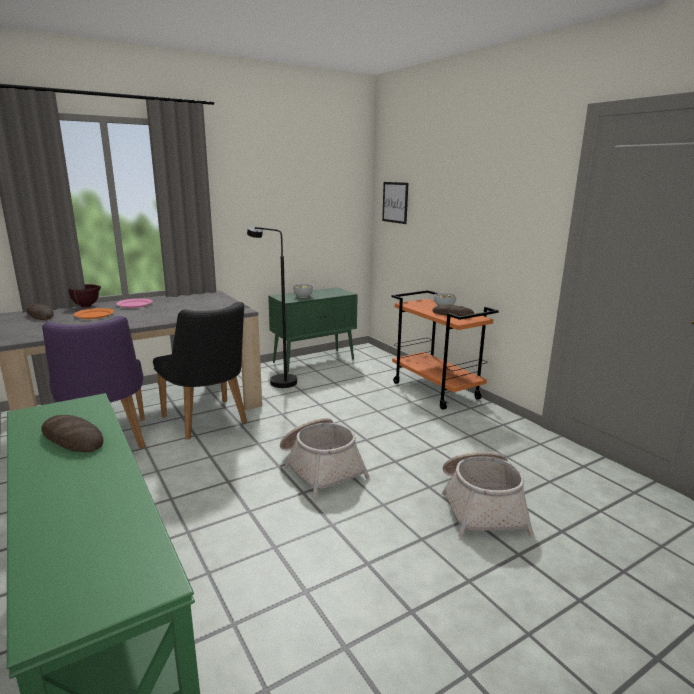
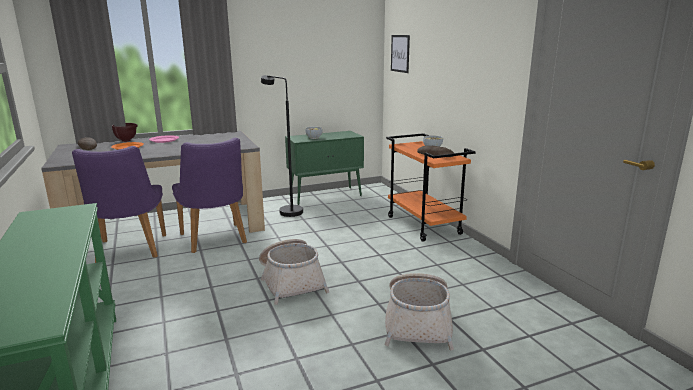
camera: 10 degrees right, 0 degrees up
bread [41,415,104,452] -> none
black chair [153,302,247,440] -> purple chair [172,138,247,253]

